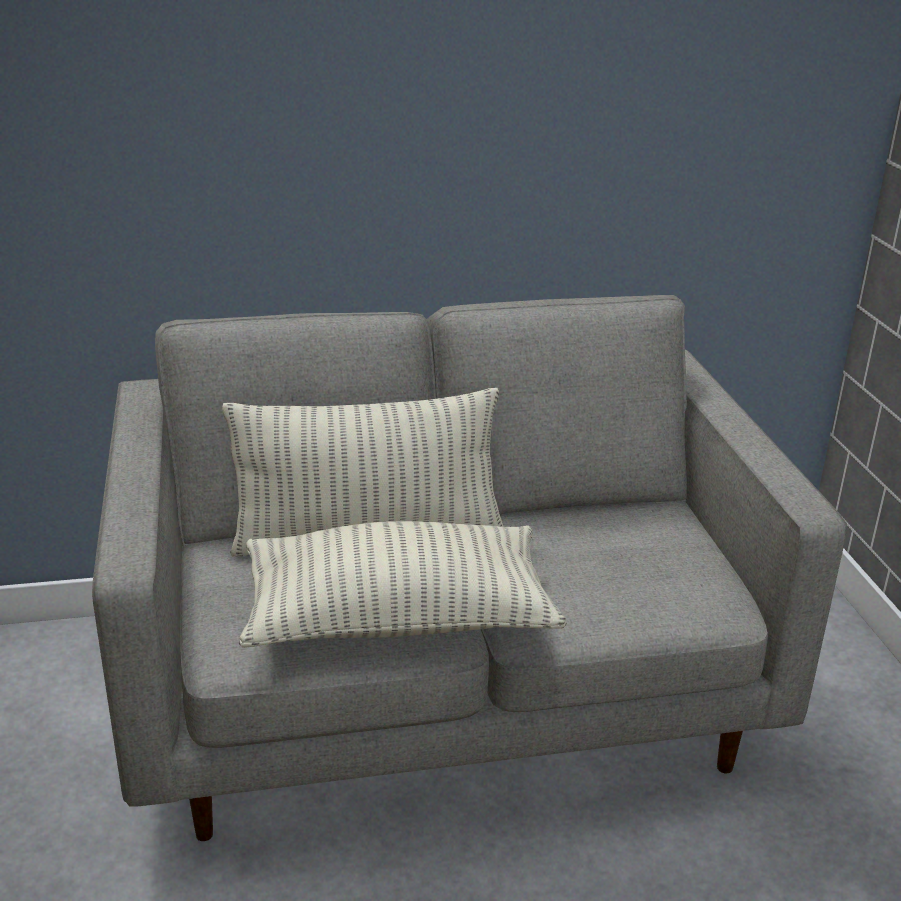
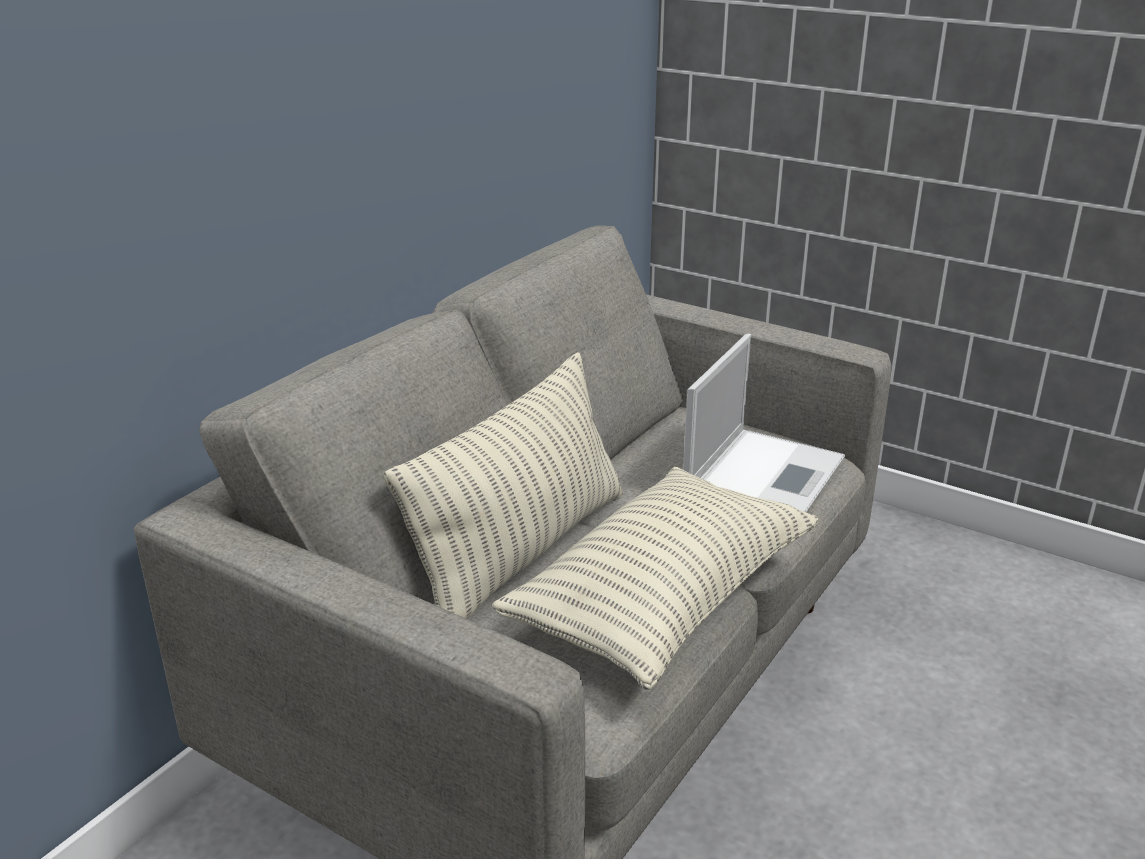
camera: 45 degrees left, 0 degrees up
none -> laptop [683,334,845,513]

